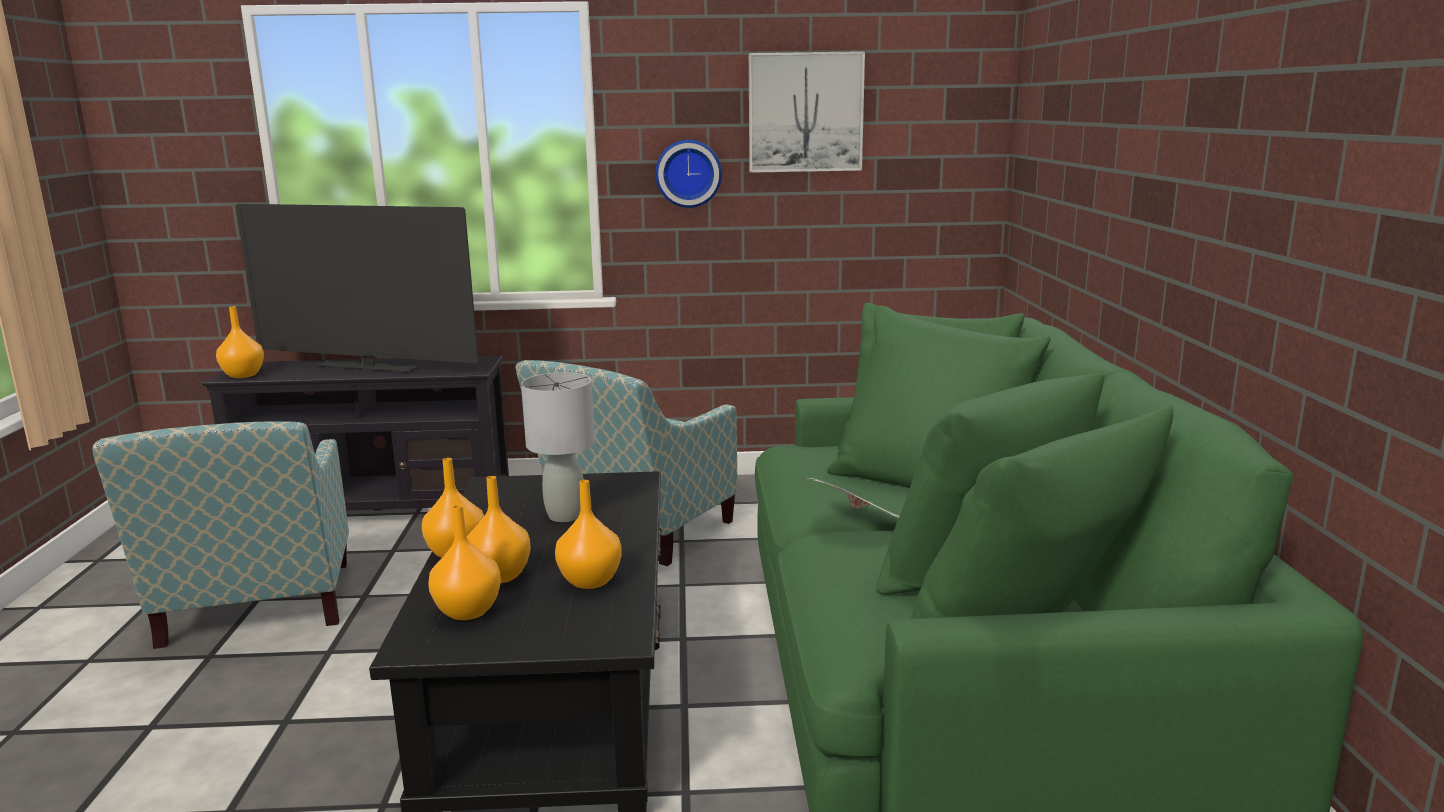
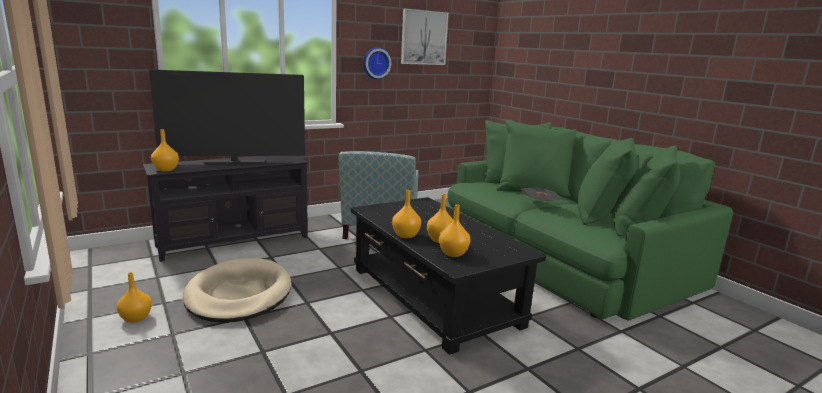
camera: 30 degrees left, 0 degrees up
armchair [93,422,349,649] -> beige dog bed [183,258,292,322]
grey table lamp [521,372,595,522] -> none
orange vase [555,480,622,589] -> orange vase moved to [116,272,152,323]

